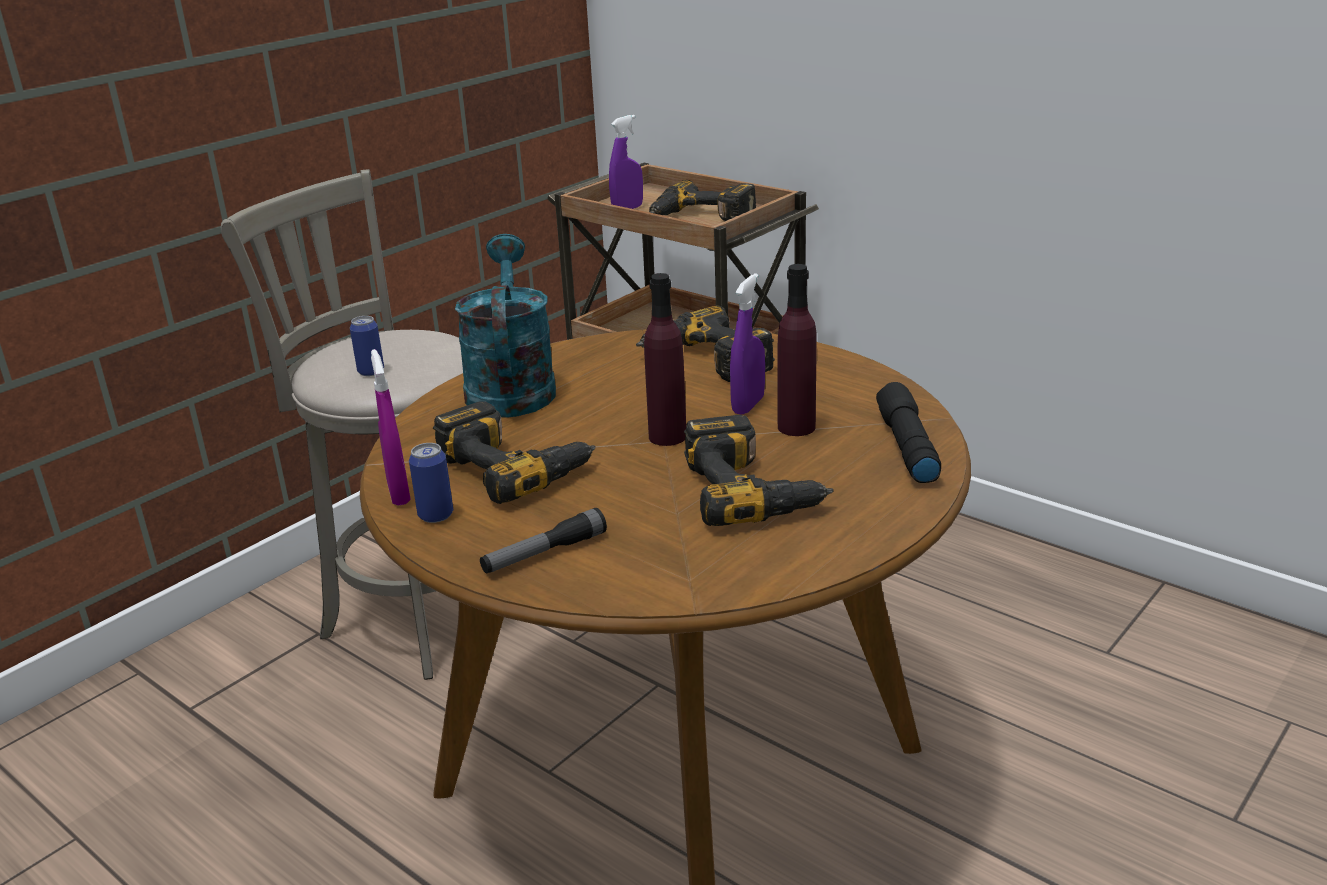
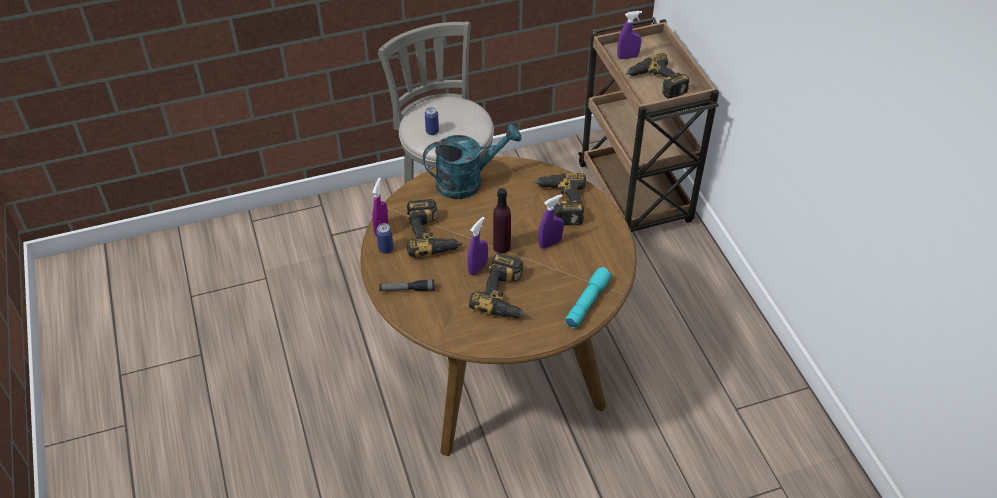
camera: 30 degrees right, 20 degrees up
turquoise watering can [455,234,556,418] -> turquoise watering can turned 45 degrees clockwise [423,124,522,199]
purple bottle [777,264,817,436] -> none
black flashlight [876,382,941,483] -> turquoise flashlight [565,267,612,328]
none -> purple spray bottle [467,217,488,275]

